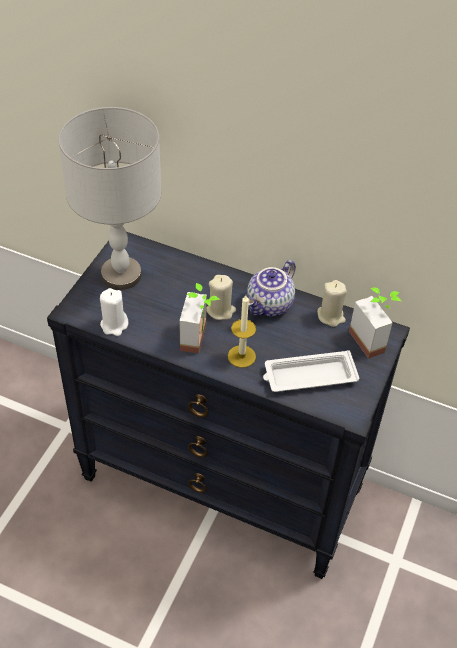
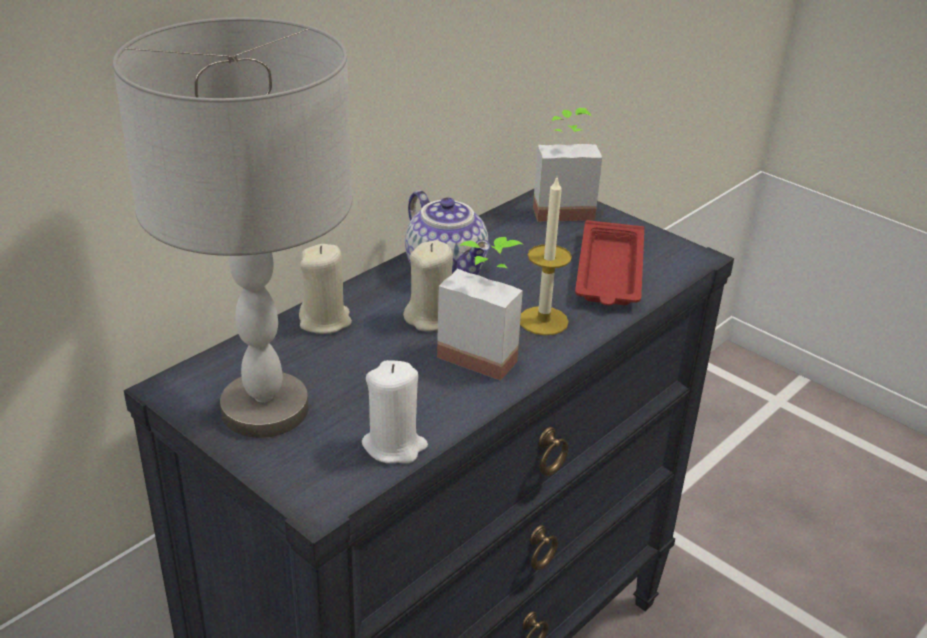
camera: 70 degrees left, 15 degrees down
white tray [263,350,359,392] -> red tray [575,220,644,305]
beige candle [317,280,347,327] -> beige candle moved to [299,244,352,334]

